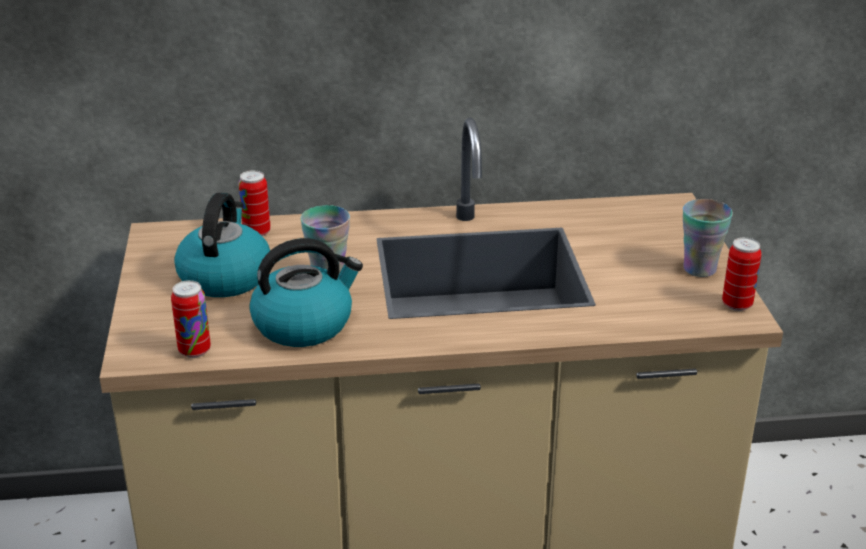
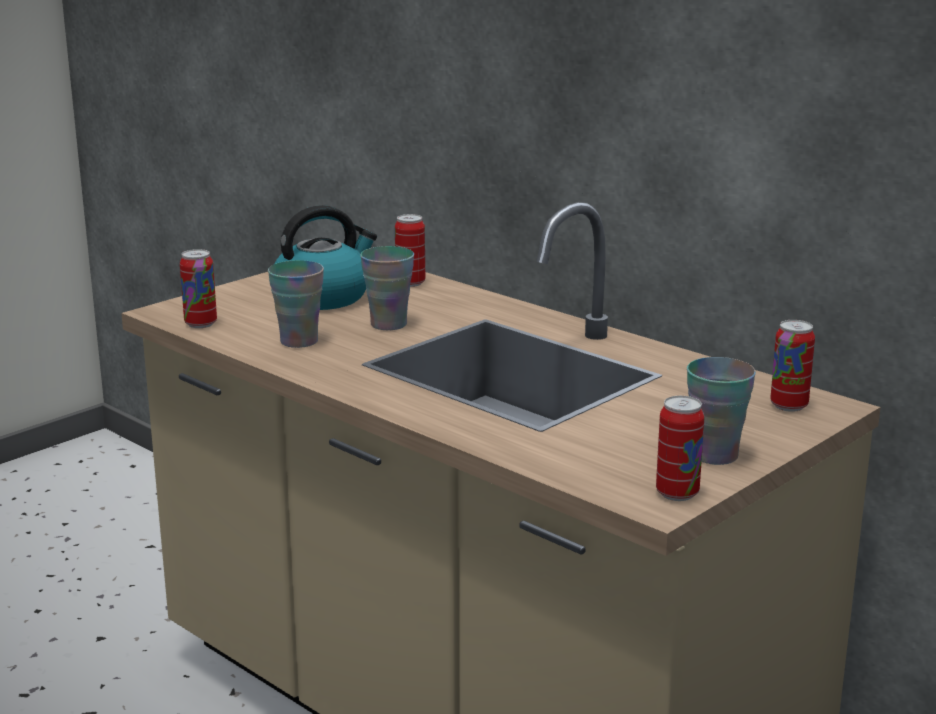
camera: 50 degrees right, 10 degrees down
kettle [249,238,363,347] -> cup [268,260,324,348]
none -> can [770,320,815,412]

